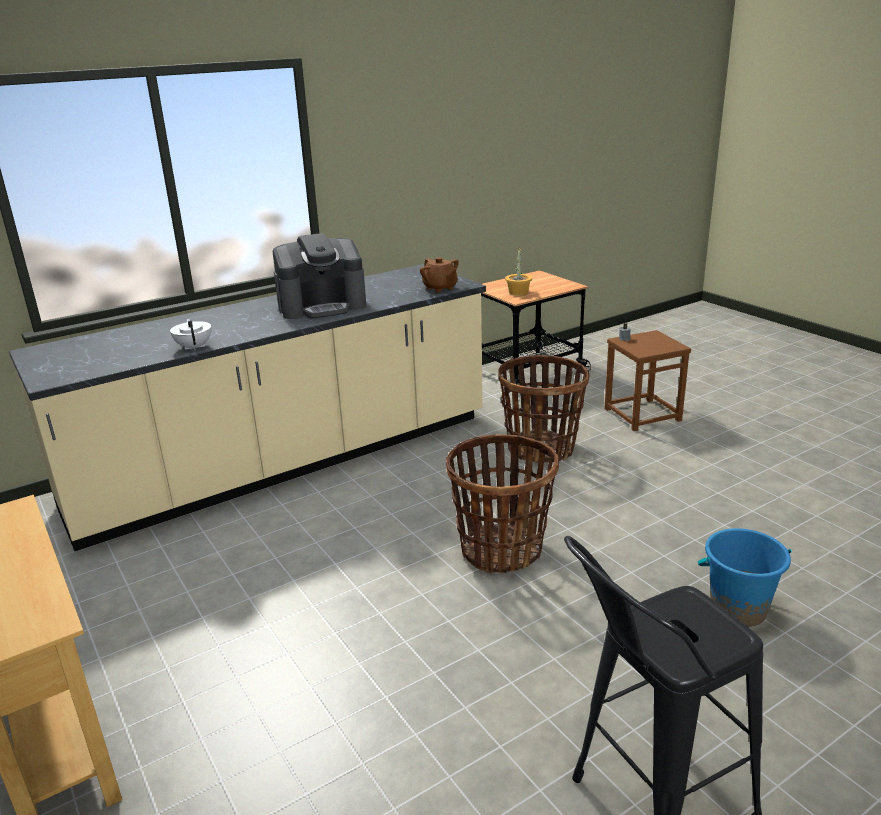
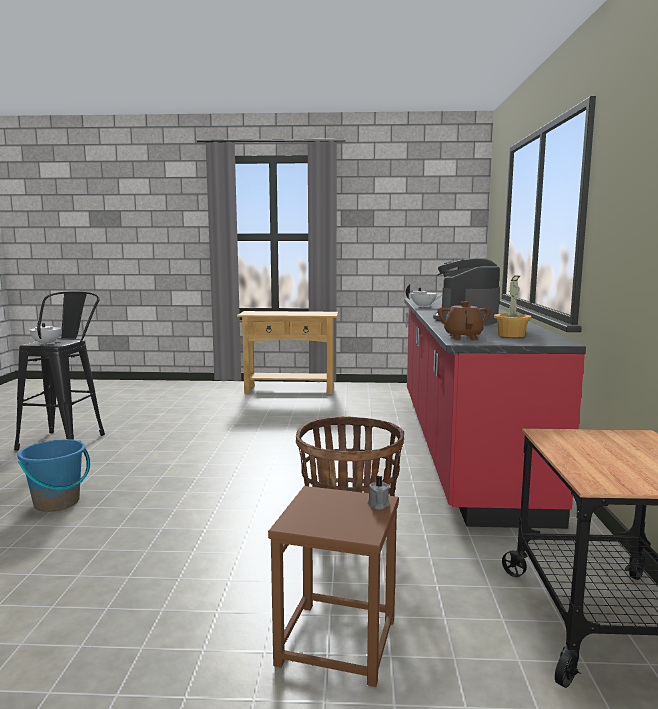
camera: 125 degrees right, 15 degrees down
beige counter [9,264,486,551] -> red counter [404,298,586,529]
brown teapot [420,257,459,293] -> brown teapot turned 90 degrees clockwise [437,301,491,339]
basket [446,434,559,574] -> none
potted plant [505,247,532,295] -> potted plant moved to [494,275,531,337]
none -> white teapot [30,321,61,345]

